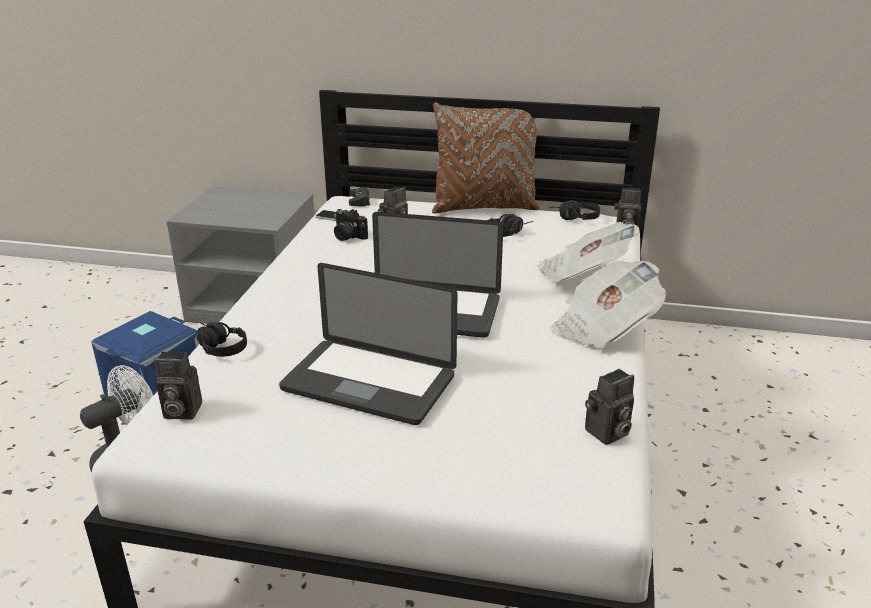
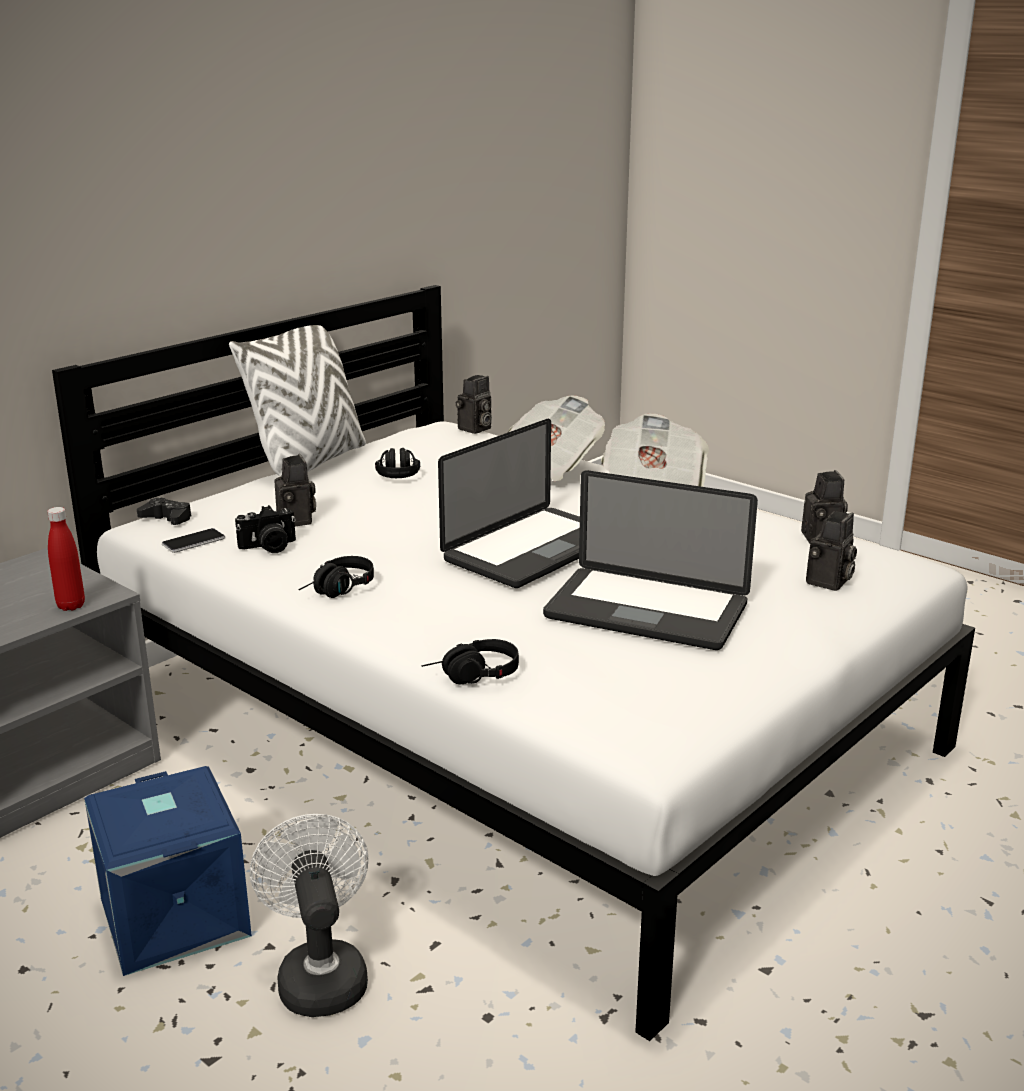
camera: 60 degrees left, 5 degrees down
camera [154,352,202,420] -> camera moved to [806,511,857,591]
laptop [279,263,457,425] -> laptop turned 60 degrees clockwise [543,470,758,650]
brown pillow [432,102,539,213] -> white pillow [229,325,366,477]
black headphones [553,200,600,220] -> black headphones moved to [298,556,374,598]
none -> red bottle [47,507,85,611]

